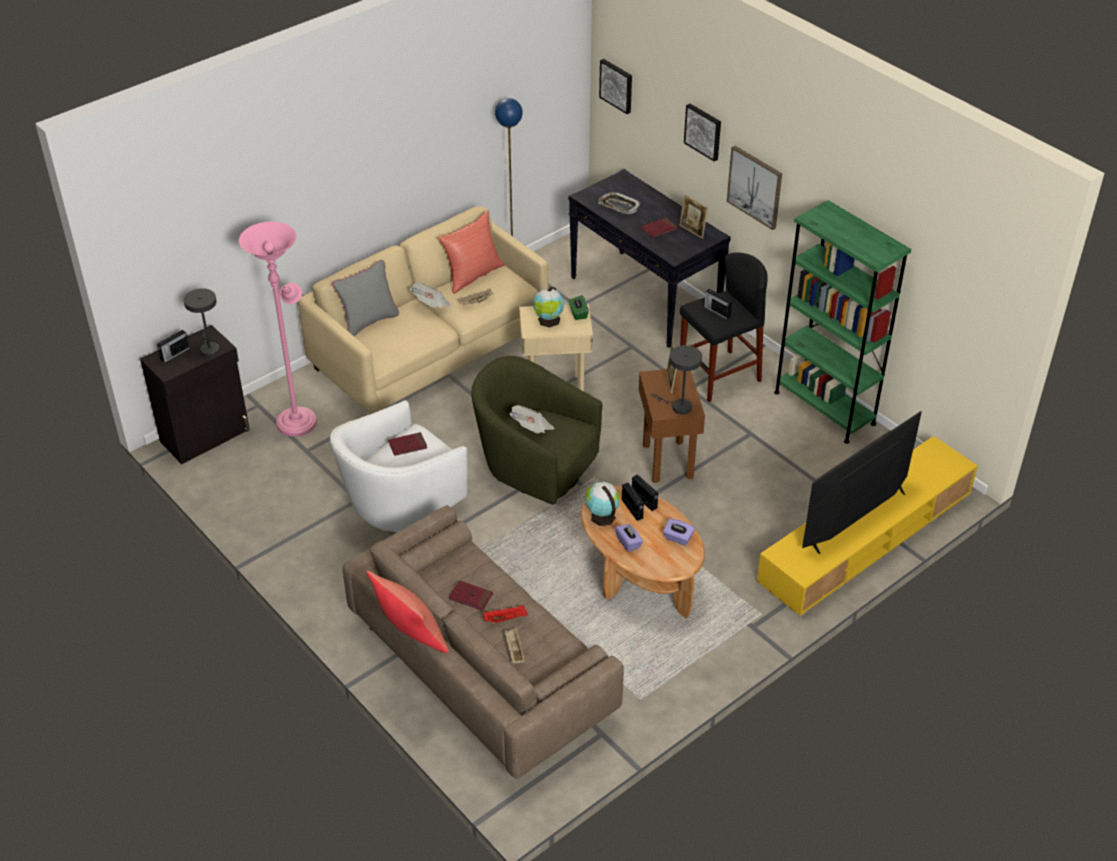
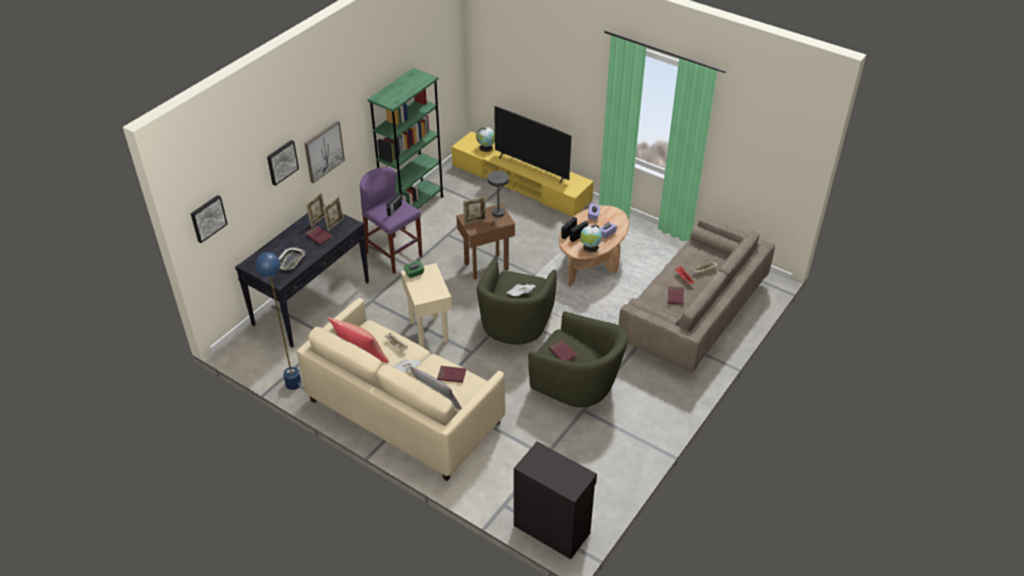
camera: 105 degrees left, 0 degrees up
radio [157,330,190,363] -> none
grey table lamp [184,288,220,357] -> none
pink floor lamp [239,222,317,437] -> none
white armchair [330,400,468,532] -> green armchair [528,311,628,407]
red pillow [366,571,449,653] -> none
globe [533,287,564,327] -> globe moved to [476,127,495,152]
black stool [680,252,768,402] -> purple stool [360,167,422,274]
none -> picture frame [323,196,344,231]
none -> red book [437,366,466,383]

